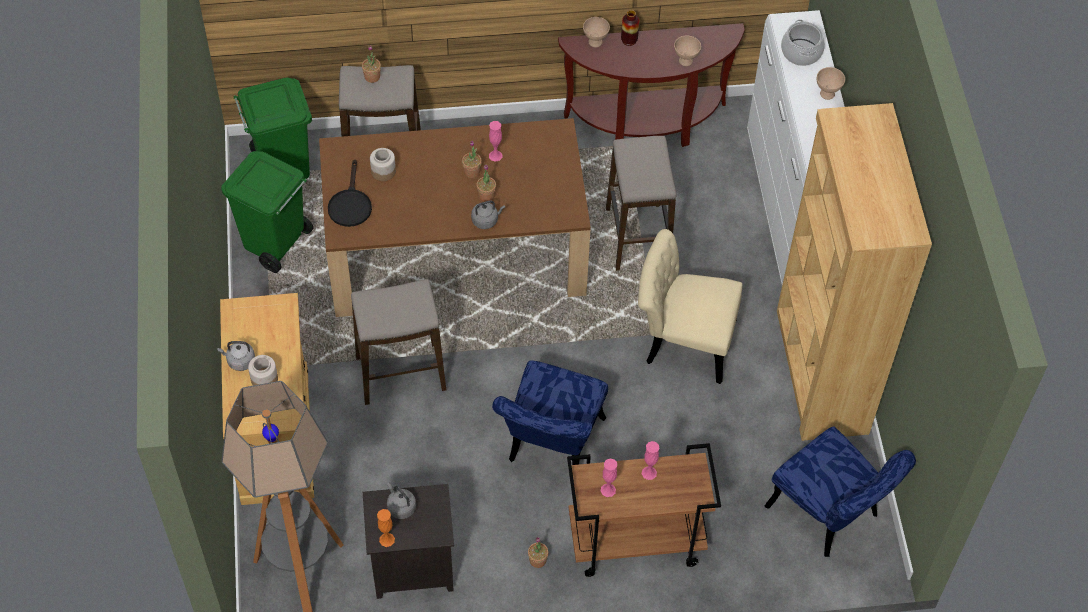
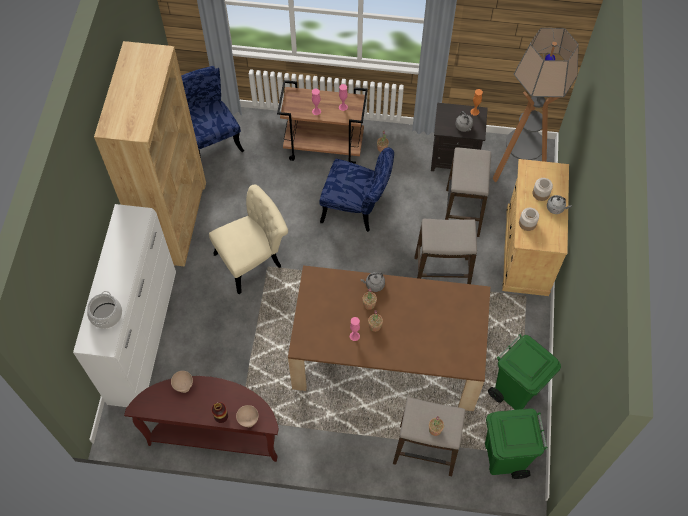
camera: 165 degrees left, 5 degrees up
black frying pan [328,159,372,227] -> none
jar [370,148,396,181] -> jar moved to [519,208,539,231]
blue chair [492,360,608,465] -> blue chair turned 75 degrees clockwise [320,147,394,232]
stool [606,136,677,271] -> stool moved to [445,147,491,237]
beige chair [638,229,743,384] -> beige chair turned 60 degrees counterclockwise [209,184,288,295]
beige bowl [817,67,845,100] -> none

